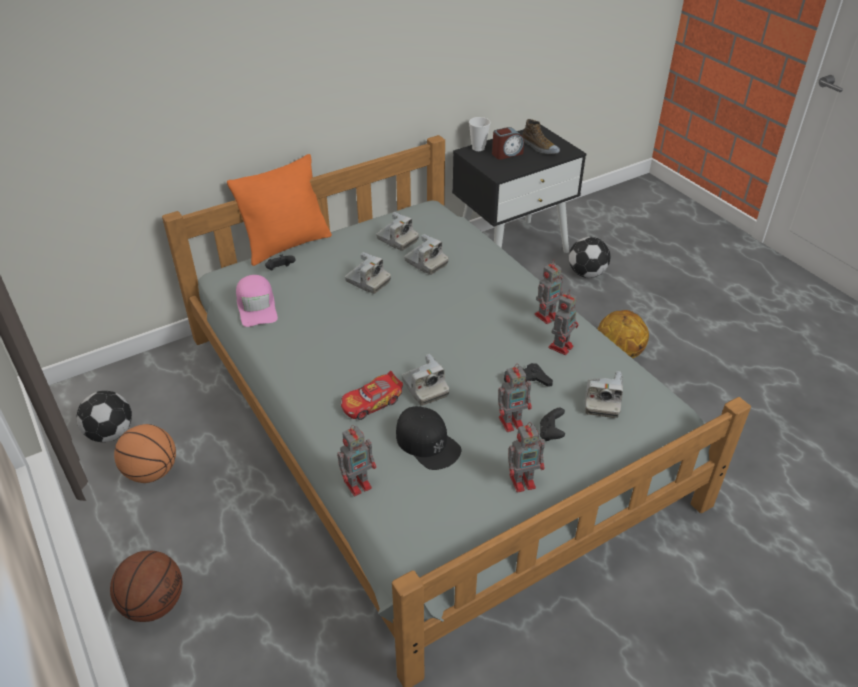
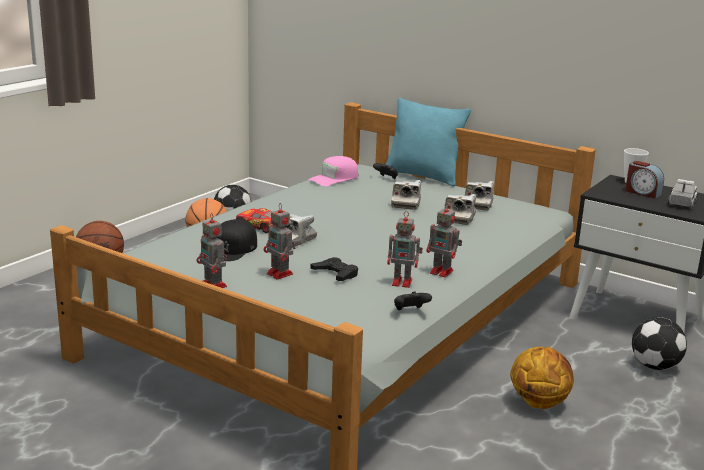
camera: 65 degrees right, 20 degrees down
orange pillow [227,154,332,266] -> turquoise pillow [386,98,471,187]
toy robot [337,425,376,496] -> none
shoe [522,119,560,154] -> toy truck [668,179,697,209]
black game controller [540,408,565,441] -> black game controller moved to [394,291,432,310]
camera [585,371,623,418] -> none

